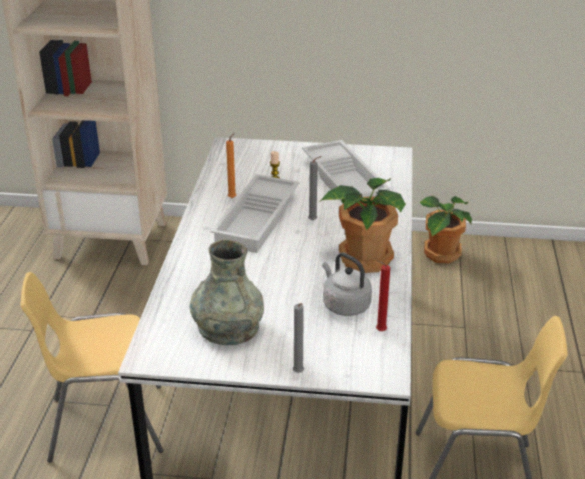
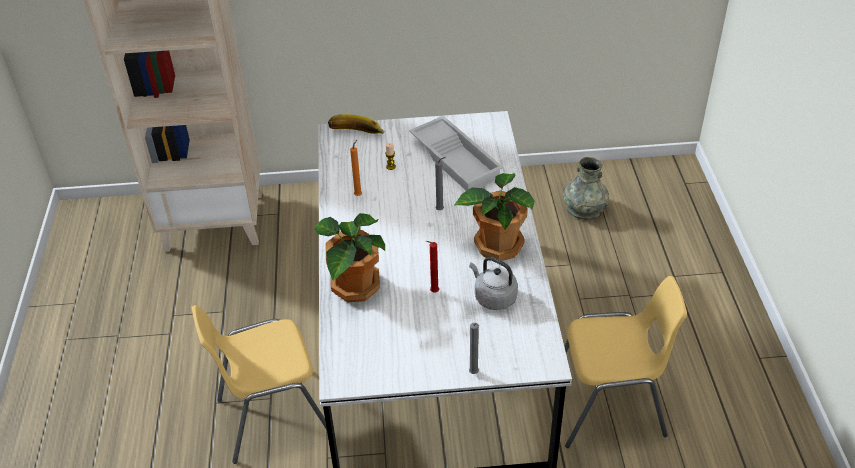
camera: 10 degrees left, 10 degrees up
grey vase [190,240,264,345] -> grey vase moved to [563,157,609,220]
white tray [211,174,300,253] -> none
red candle [376,260,390,331] -> red candle moved to [426,241,439,293]
potted plant [420,196,472,264] -> potted plant moved to [315,213,385,302]
none -> banana [328,114,385,134]

